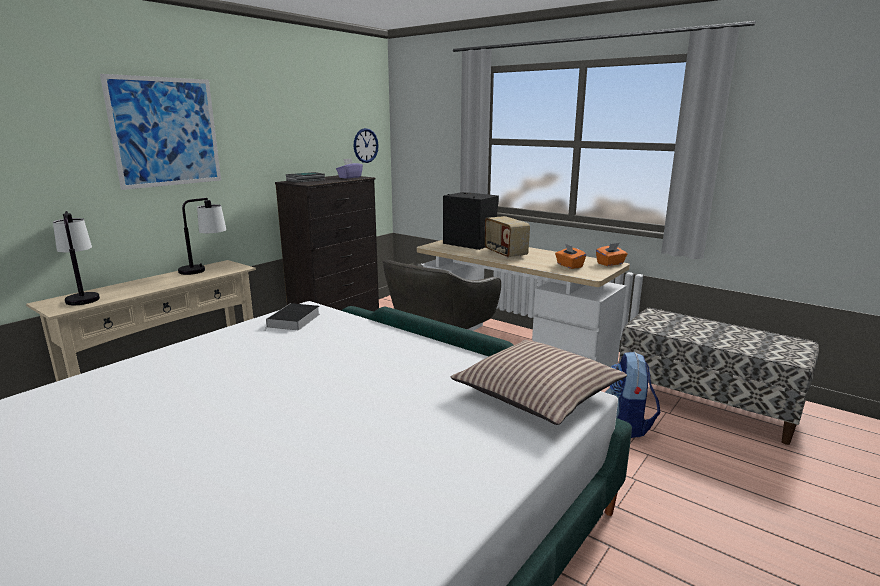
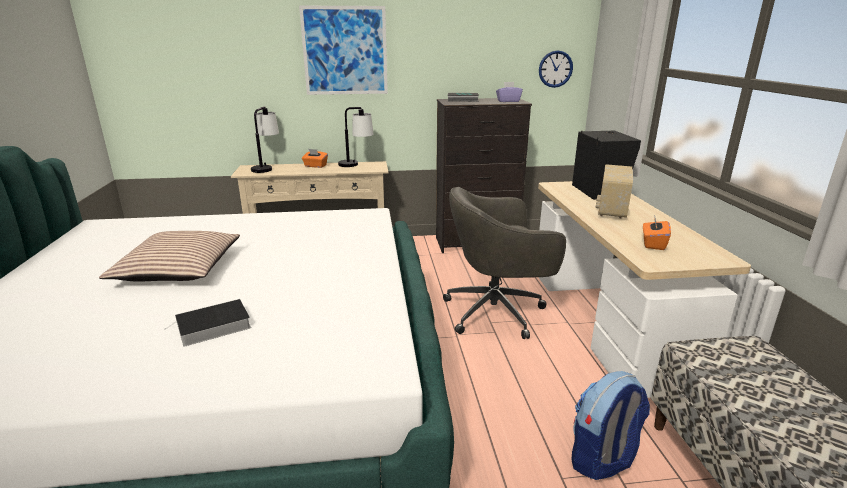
camera: 45 degrees right, 5 degrees up
book [264,303,320,330] -> book moved to [164,299,251,346]
pillow [451,340,627,425] -> pillow moved to [99,231,240,282]
orange tissue box [596,243,628,266] -> orange tissue box moved to [302,149,328,168]

